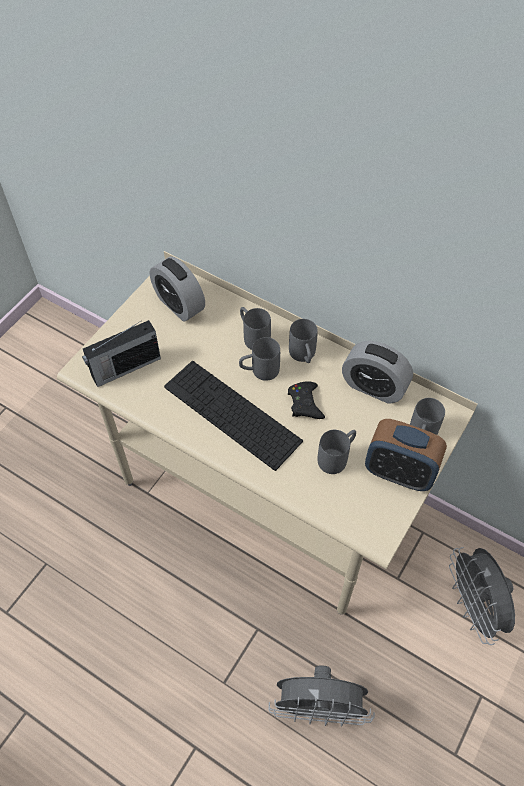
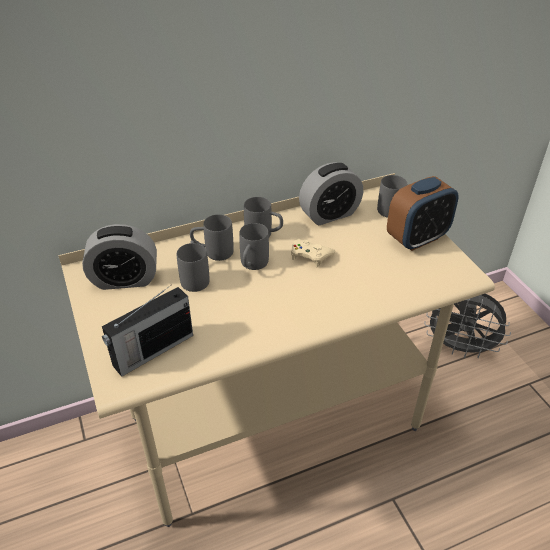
camera: 55 degrees left, 15 degrees down
radio [82,320,161,387] -> radio turned 45 degrees clockwise [102,284,193,377]
keyboard [164,361,303,471] -> none
grey fan [269,665,375,727] -> none
black game controller [288,381,325,419] -> beige game controller [291,239,336,267]
grey mug [317,430,356,474] -> grey mug moved to [177,241,210,292]

